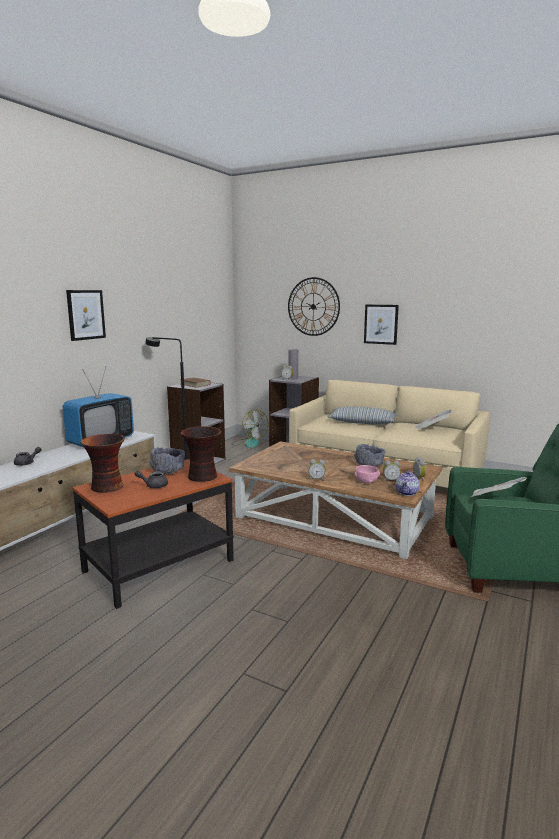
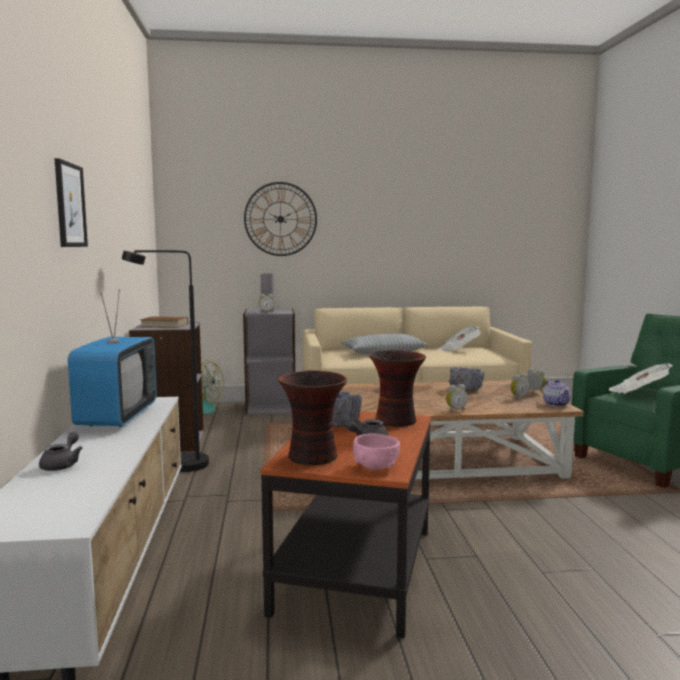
camera: 35 degrees left, 5 degrees down
pink bowl [355,465,380,483] -> pink bowl moved to [353,433,400,470]
picture [364,305,399,345] -> none

